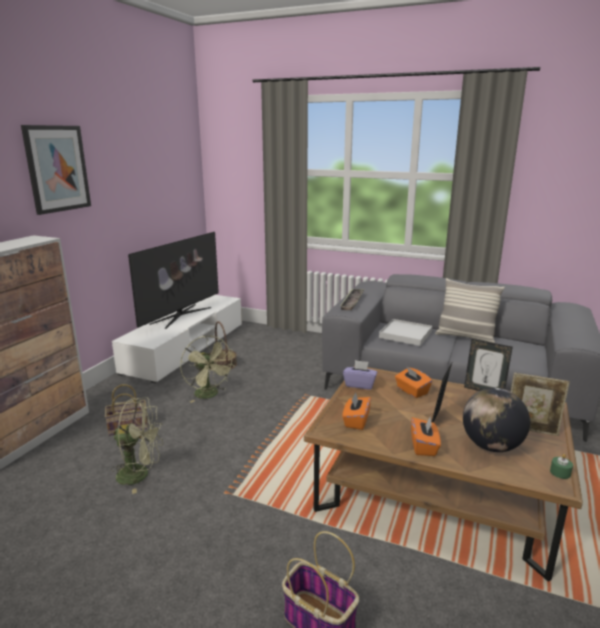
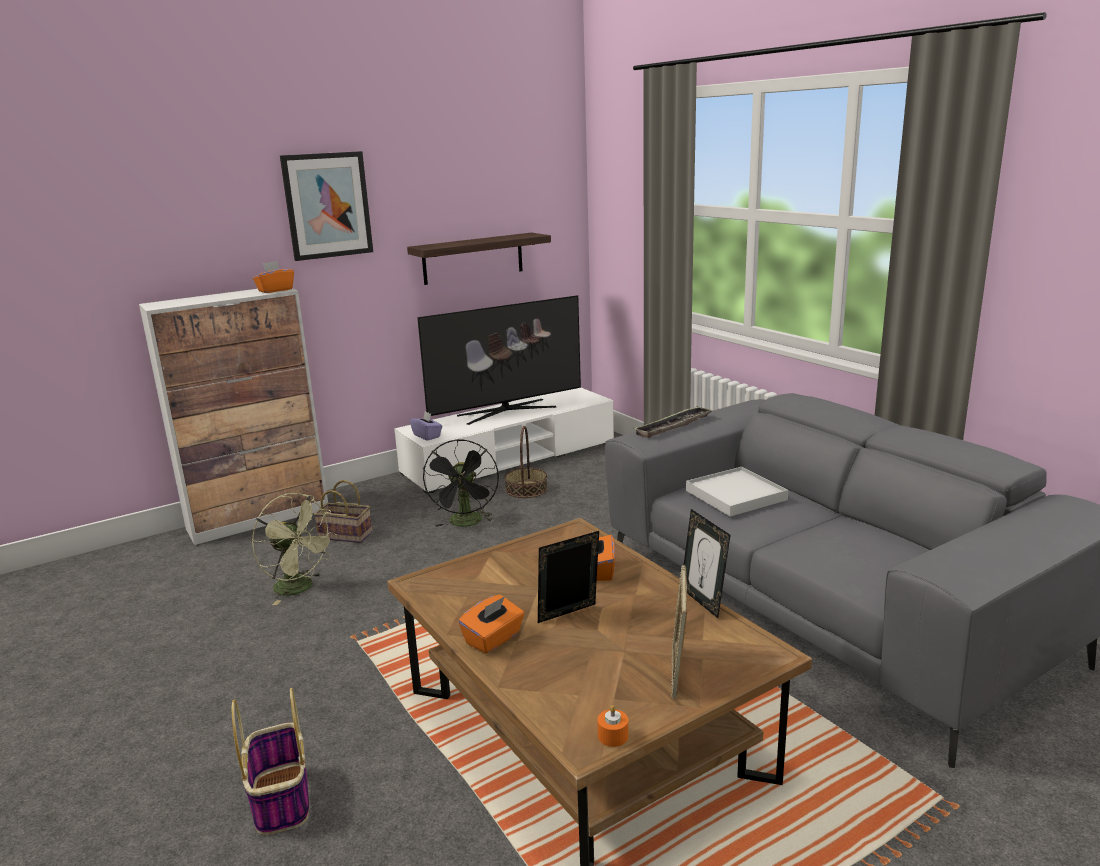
camera: 35 degrees right, 0 degrees up
green fan [180,336,235,403] -> black fan [423,440,499,527]
orange tissue box [342,392,371,430] -> orange tissue box moved to [253,261,294,293]
purple tissue box [343,360,377,390] -> purple tissue box moved to [410,411,442,441]
pillow [435,278,505,343] -> none
globe [463,388,530,452] -> none
picture frame [511,373,570,436] -> picture frame turned 45 degrees clockwise [671,565,687,699]
green candle [550,454,573,479] -> orange candle [597,705,629,747]
none -> shelf [407,233,551,285]

